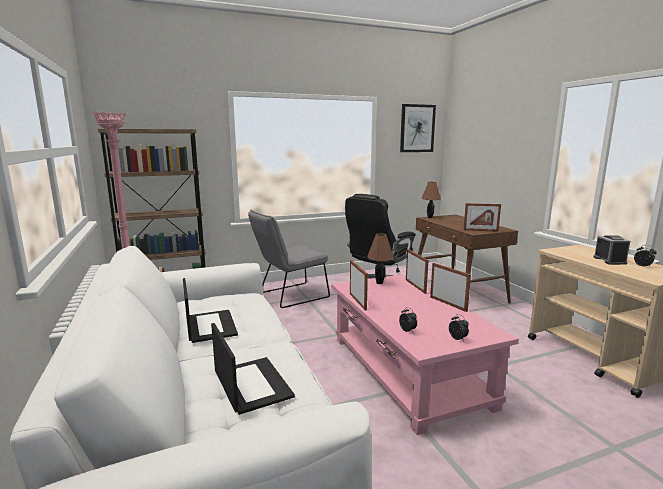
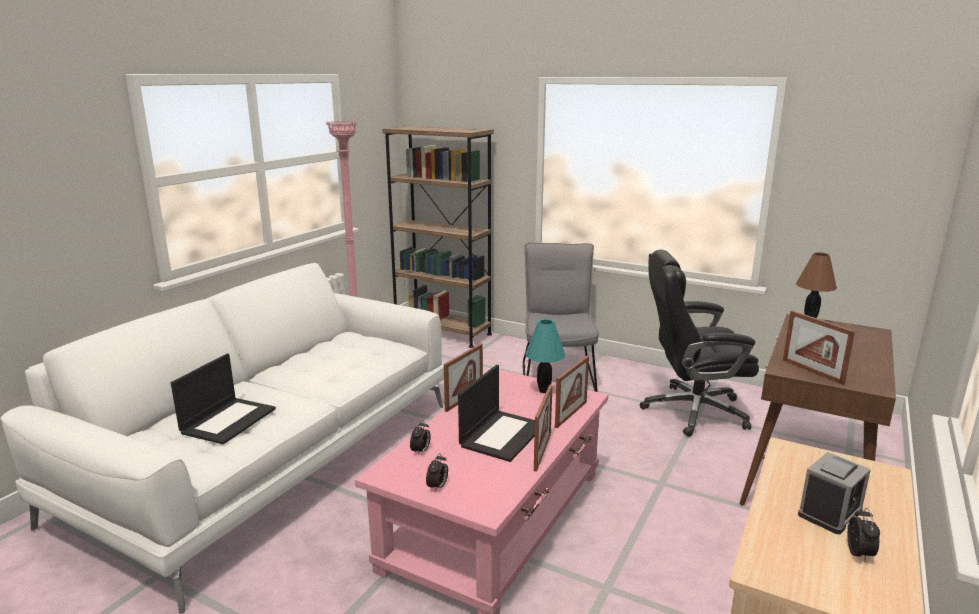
camera: 50 degrees right, 5 degrees up
laptop [183,278,238,343] -> laptop moved to [458,365,535,462]
grey chair [248,209,330,308] -> grey chair turned 75 degrees clockwise [523,243,600,392]
brown table lamp [367,233,394,284] -> turquoise table lamp [525,319,565,393]
picture [400,104,436,152] -> none

